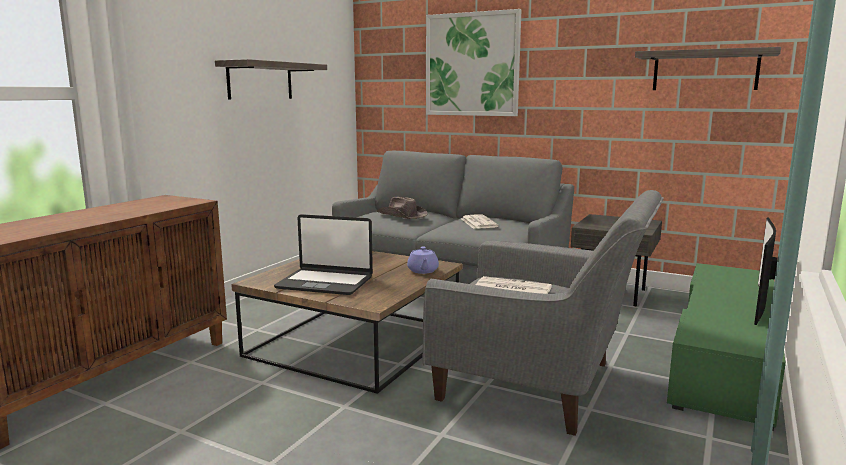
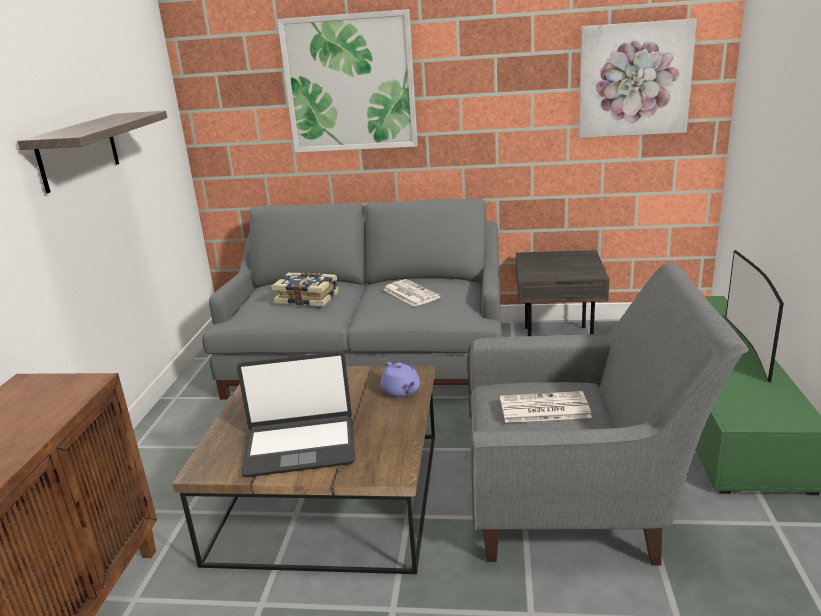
camera: 20 degrees left, 10 degrees up
brown hat [377,197,428,219] -> book [271,273,338,307]
shelf [635,47,781,90] -> picture [578,18,697,138]

